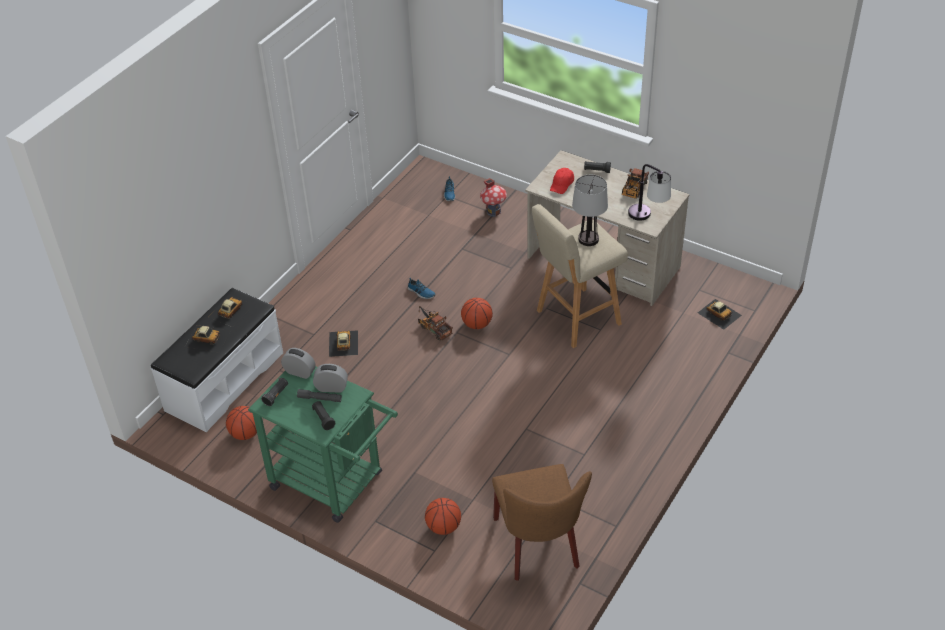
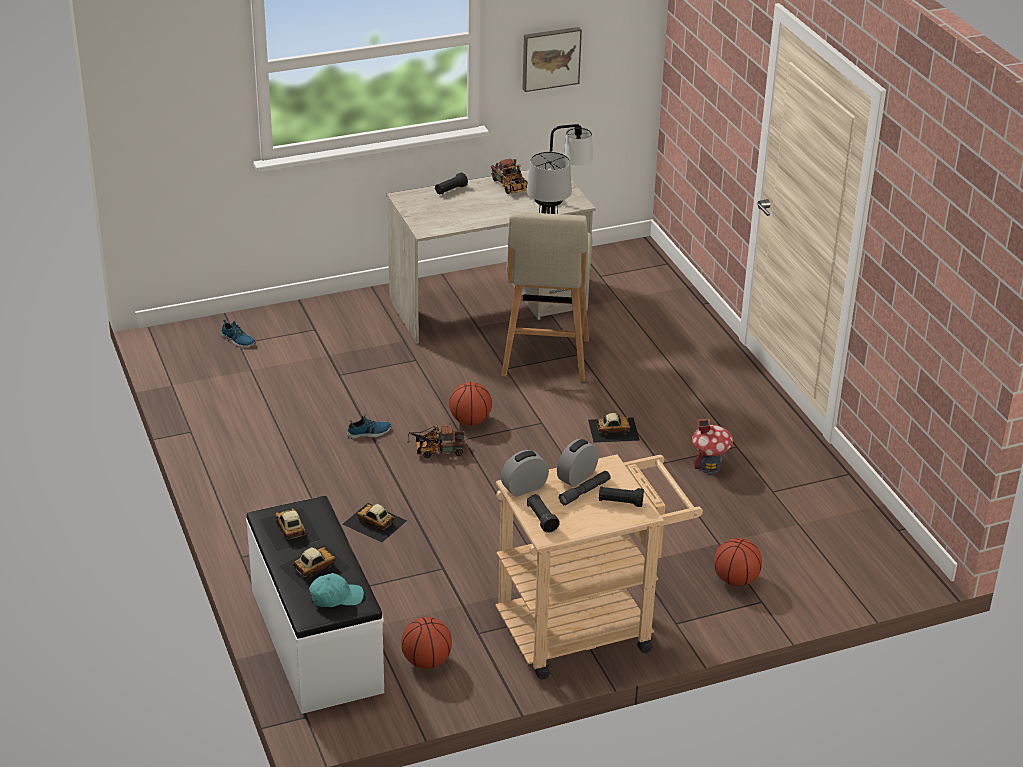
camera: 55 degrees left, 10 degrees down
green cart [248,366,398,523] -> beige cart [495,455,703,679]
toy house [480,178,507,217] -> toy house moved to [692,419,733,474]
brown chair [492,464,592,581] -> none
red cap [550,168,574,194] -> none
toy car [698,299,742,330] -> toy car moved to [588,413,640,443]
none -> turquoise cap [309,573,364,607]
none -> picture [523,27,582,92]

